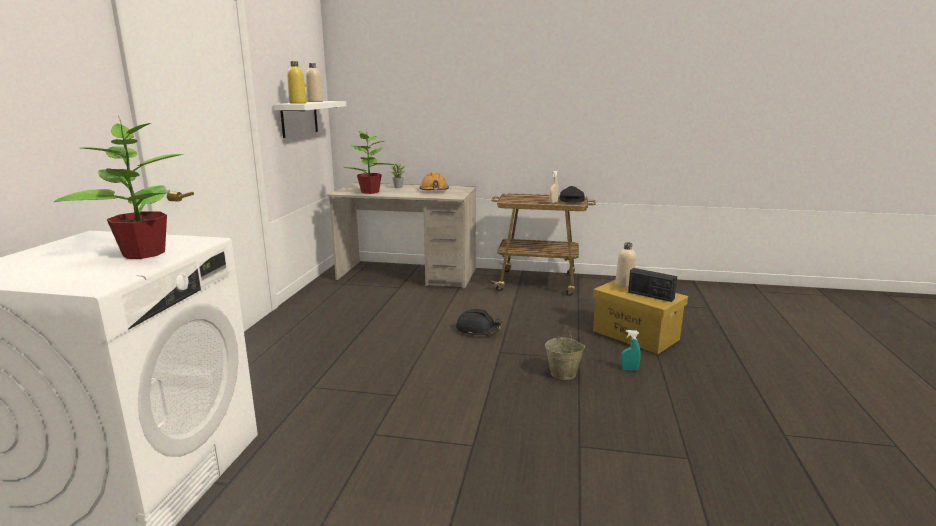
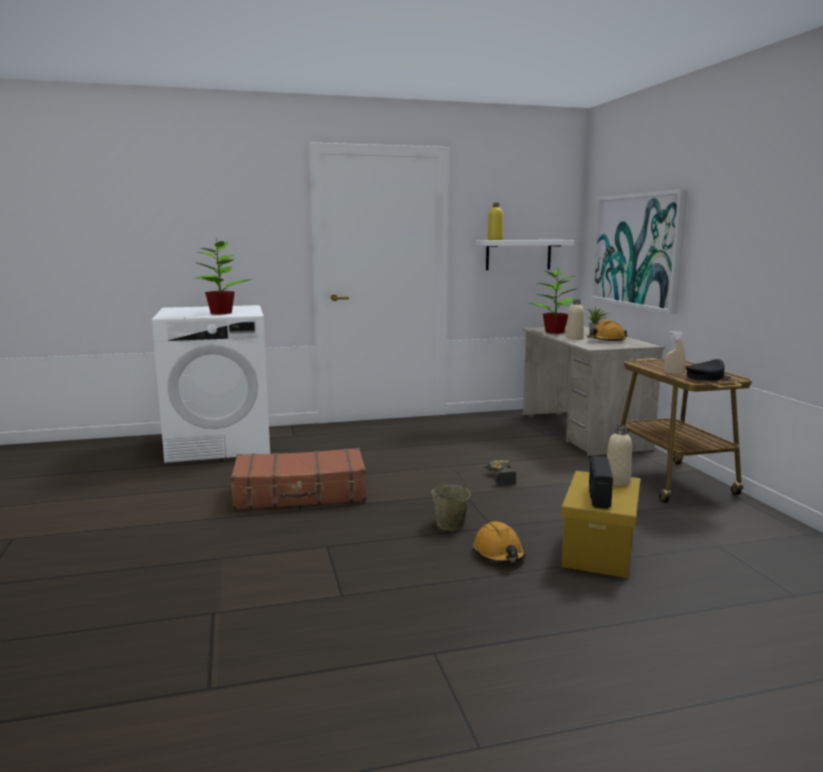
camera: 65 degrees right, 5 degrees down
beige bottle [306,63,323,102] -> beige bottle moved to [566,299,584,340]
black hard hat [456,309,502,336] -> power drill [479,460,517,486]
turquoise spray bottle [620,330,641,371] -> orange hard hat [473,521,525,563]
none -> brown suitcase [230,448,366,510]
none -> picture [591,189,688,314]

